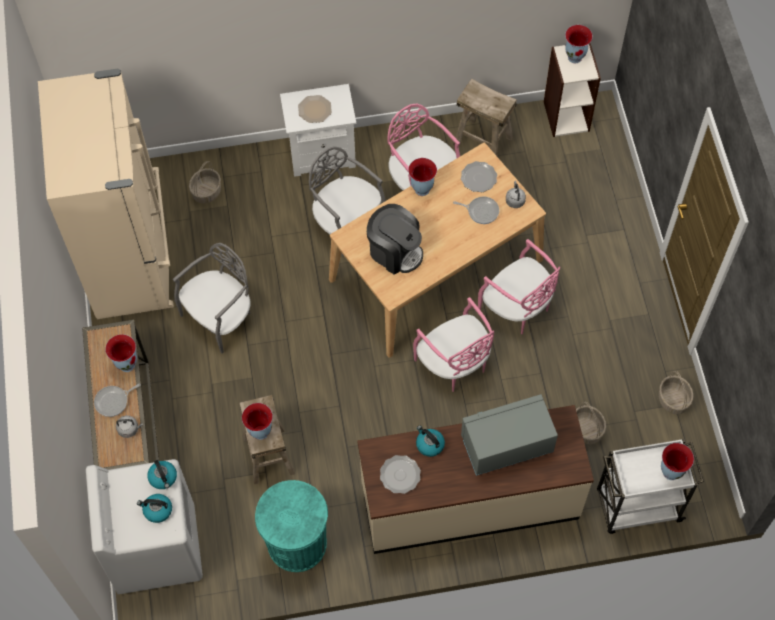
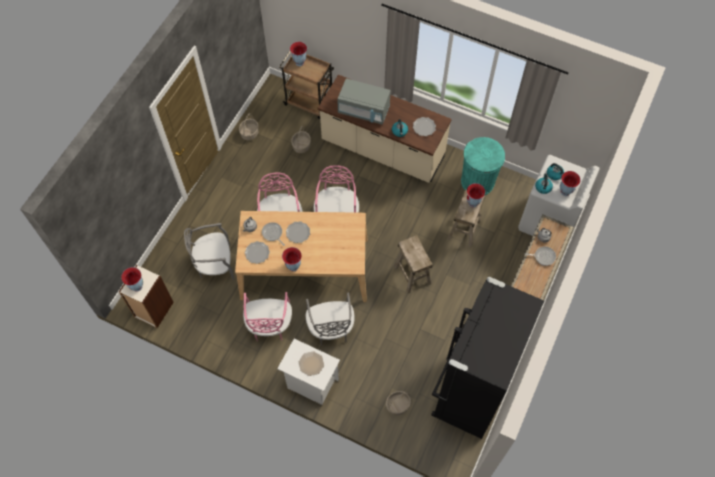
camera: 145 degrees left, 0 degrees up
beige fridge [38,69,174,319] -> black fridge [431,277,544,439]
vase [105,334,137,372] -> vase moved to [560,171,581,196]
grey chair [173,243,250,354] -> grey chair moved to [184,223,234,280]
coffee machine [367,204,423,275] -> none
beige stool [454,79,517,157] -> beige stool moved to [394,235,433,294]
white cart [597,439,704,534] -> brown cart [279,51,334,119]
none -> plate [286,221,310,243]

